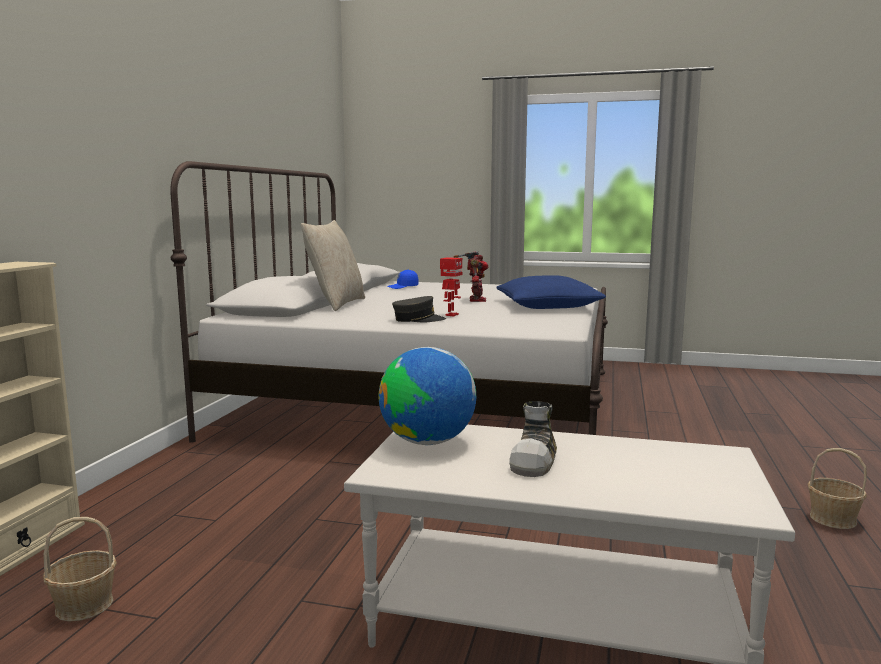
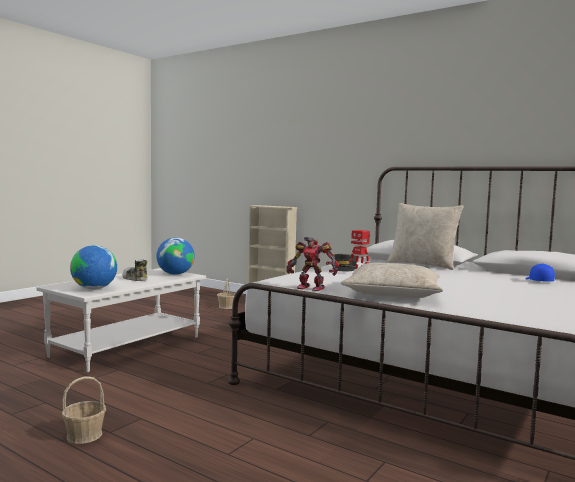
camera: 110 degrees right, 5 degrees down
toy robot [454,251,489,302] -> toy robot moved to [287,237,339,291]
blue pillow [496,275,606,309] -> beige pillow [341,263,443,298]
none -> globe [70,245,117,290]

